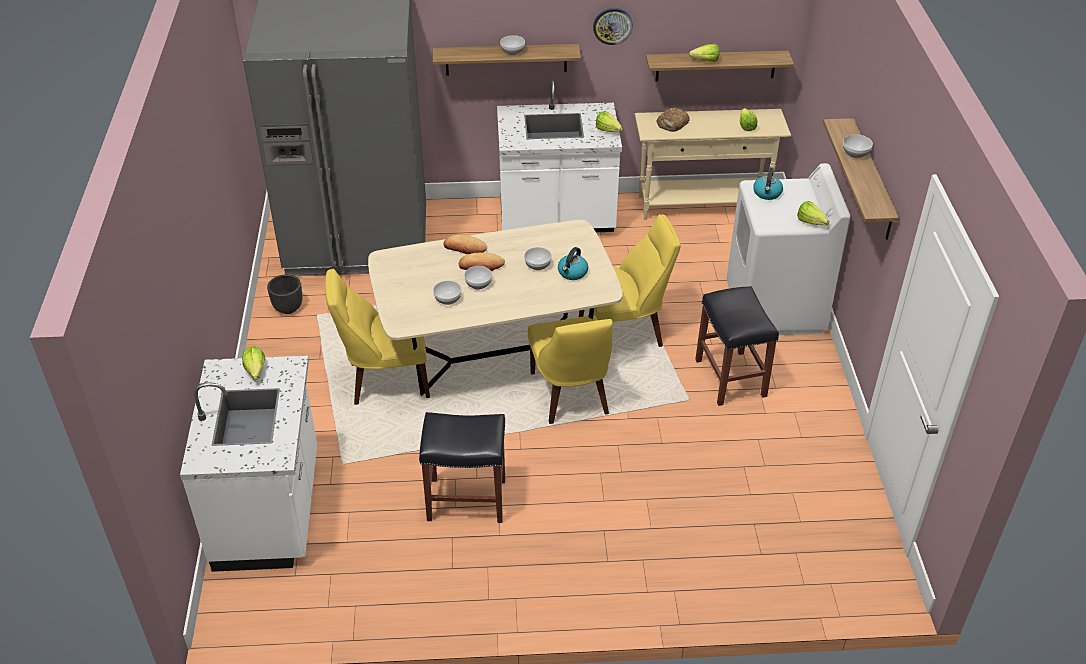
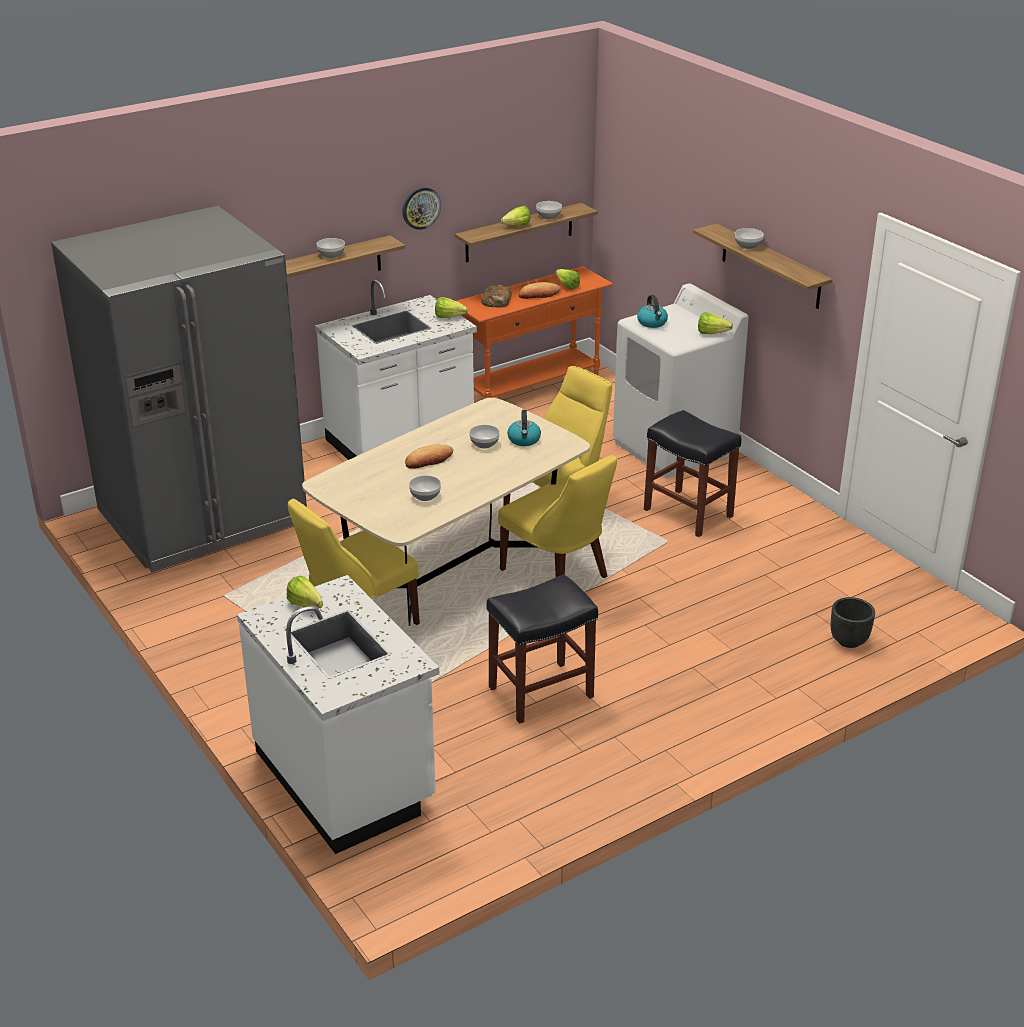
camera: 30 degrees left, 10 degrees down
black planter [267,274,302,314] -> black planter moved to [831,597,875,648]
bread [443,234,487,254] -> bread moved to [519,282,561,299]
bowl [464,266,492,290] -> bowl moved to [536,201,562,219]
beige console table [635,109,791,220] -> orange console table [457,266,613,399]

